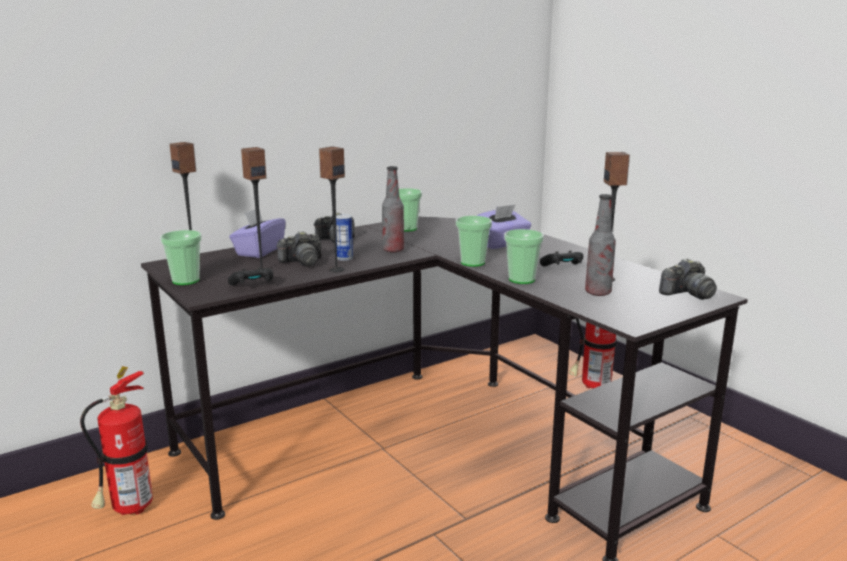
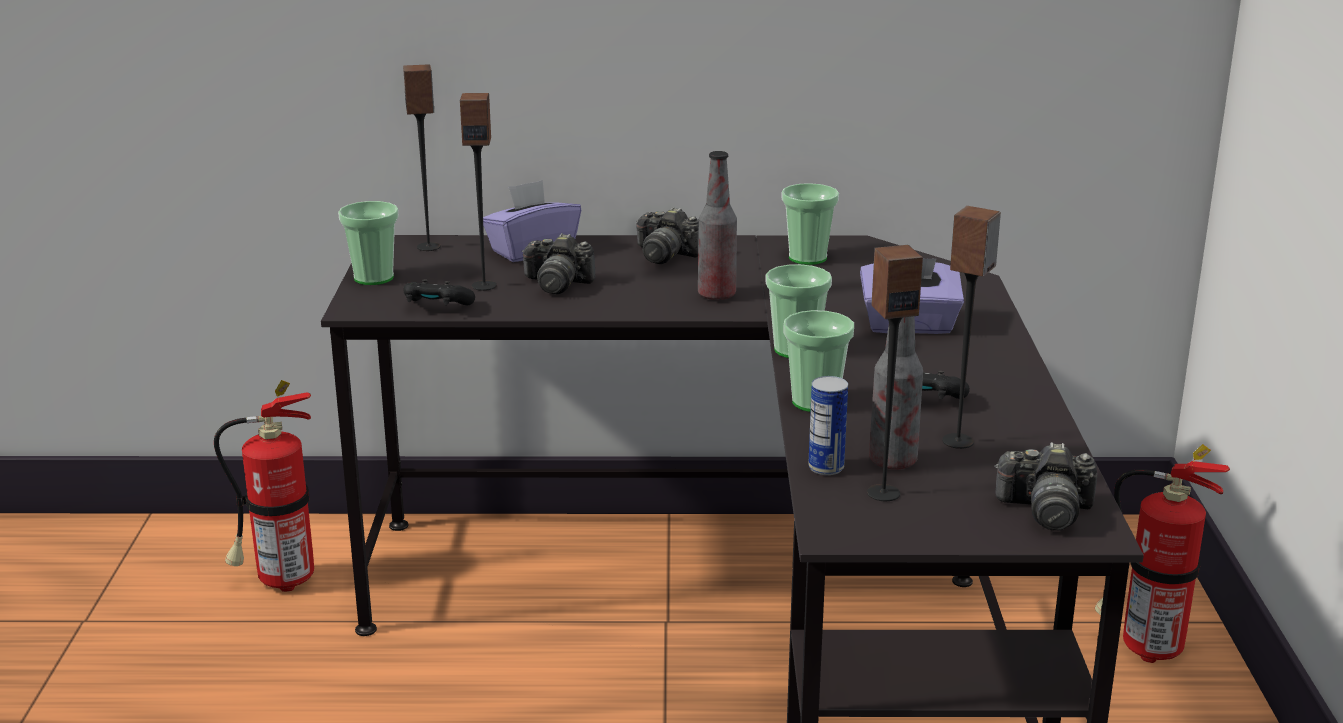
camera: 35 degrees right, 5 degrees up
speaker [319,146,345,272] -> speaker moved to [867,245,923,501]
can [336,214,353,261] -> can moved to [808,376,848,475]

